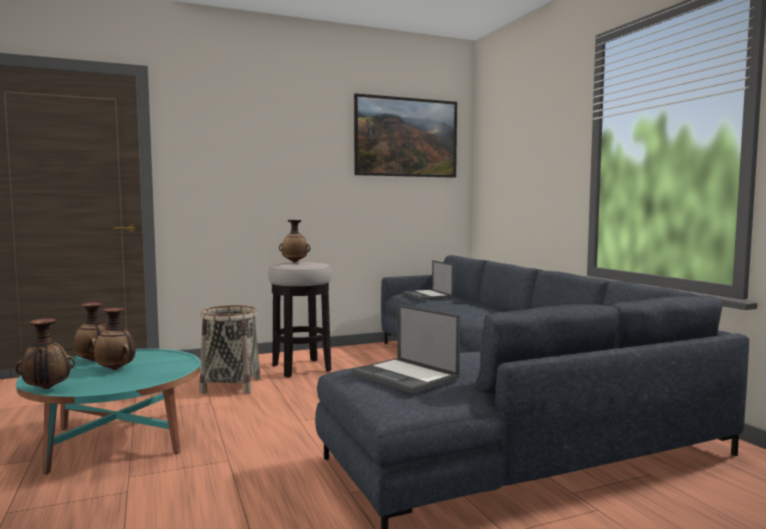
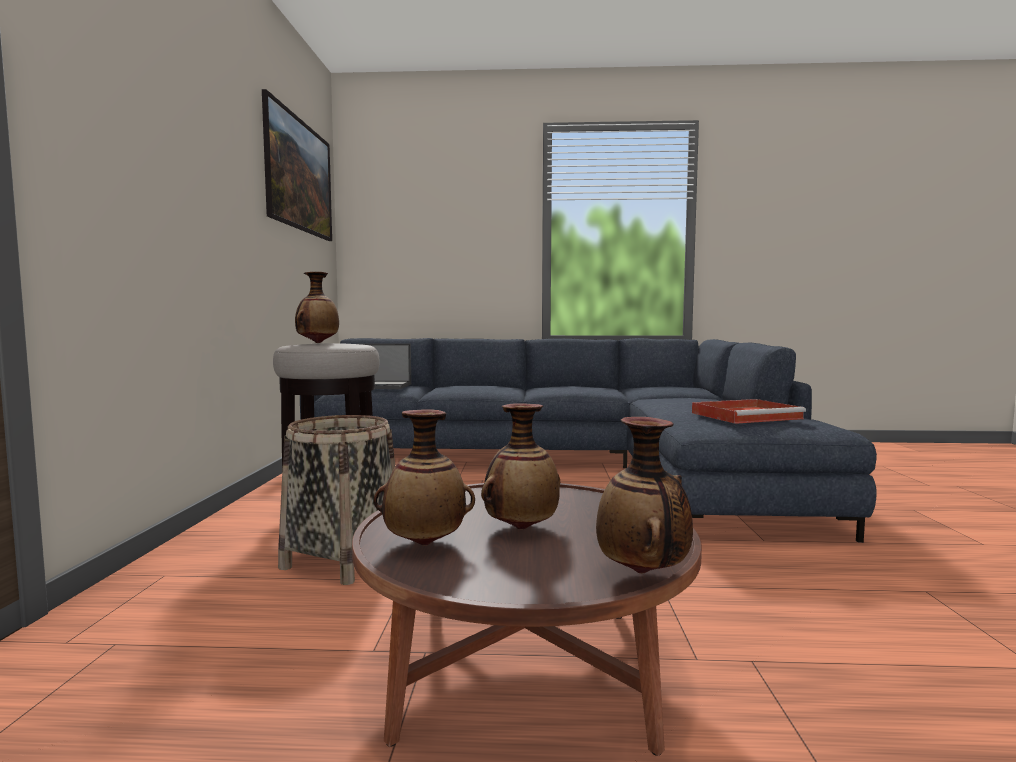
camera: 65 degrees left, 0 degrees up
turquoise coffee table [16,349,201,474] -> brown coffee table [352,483,702,756]
laptop [352,304,460,394] -> red tray [692,399,806,424]

